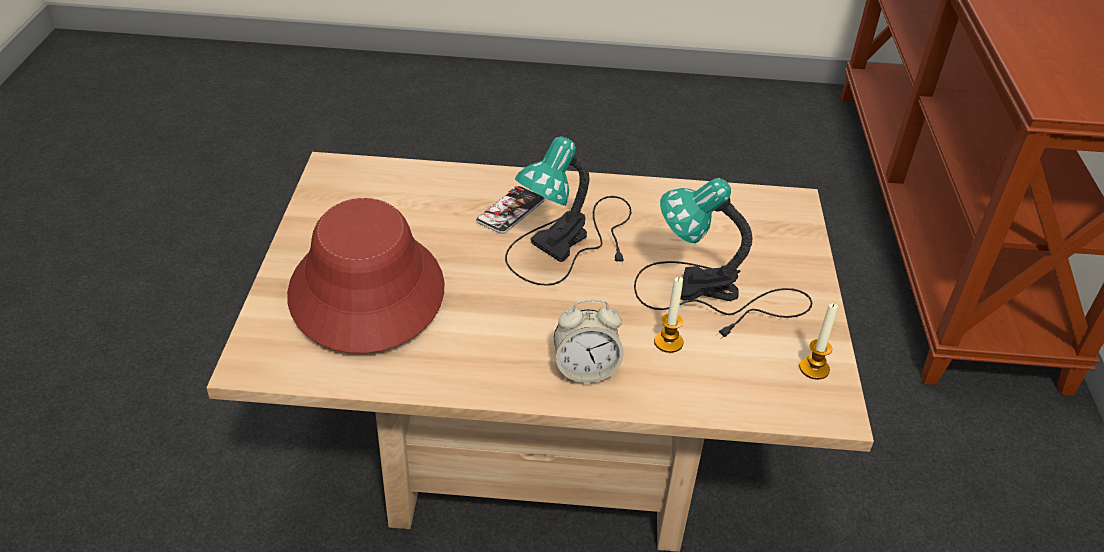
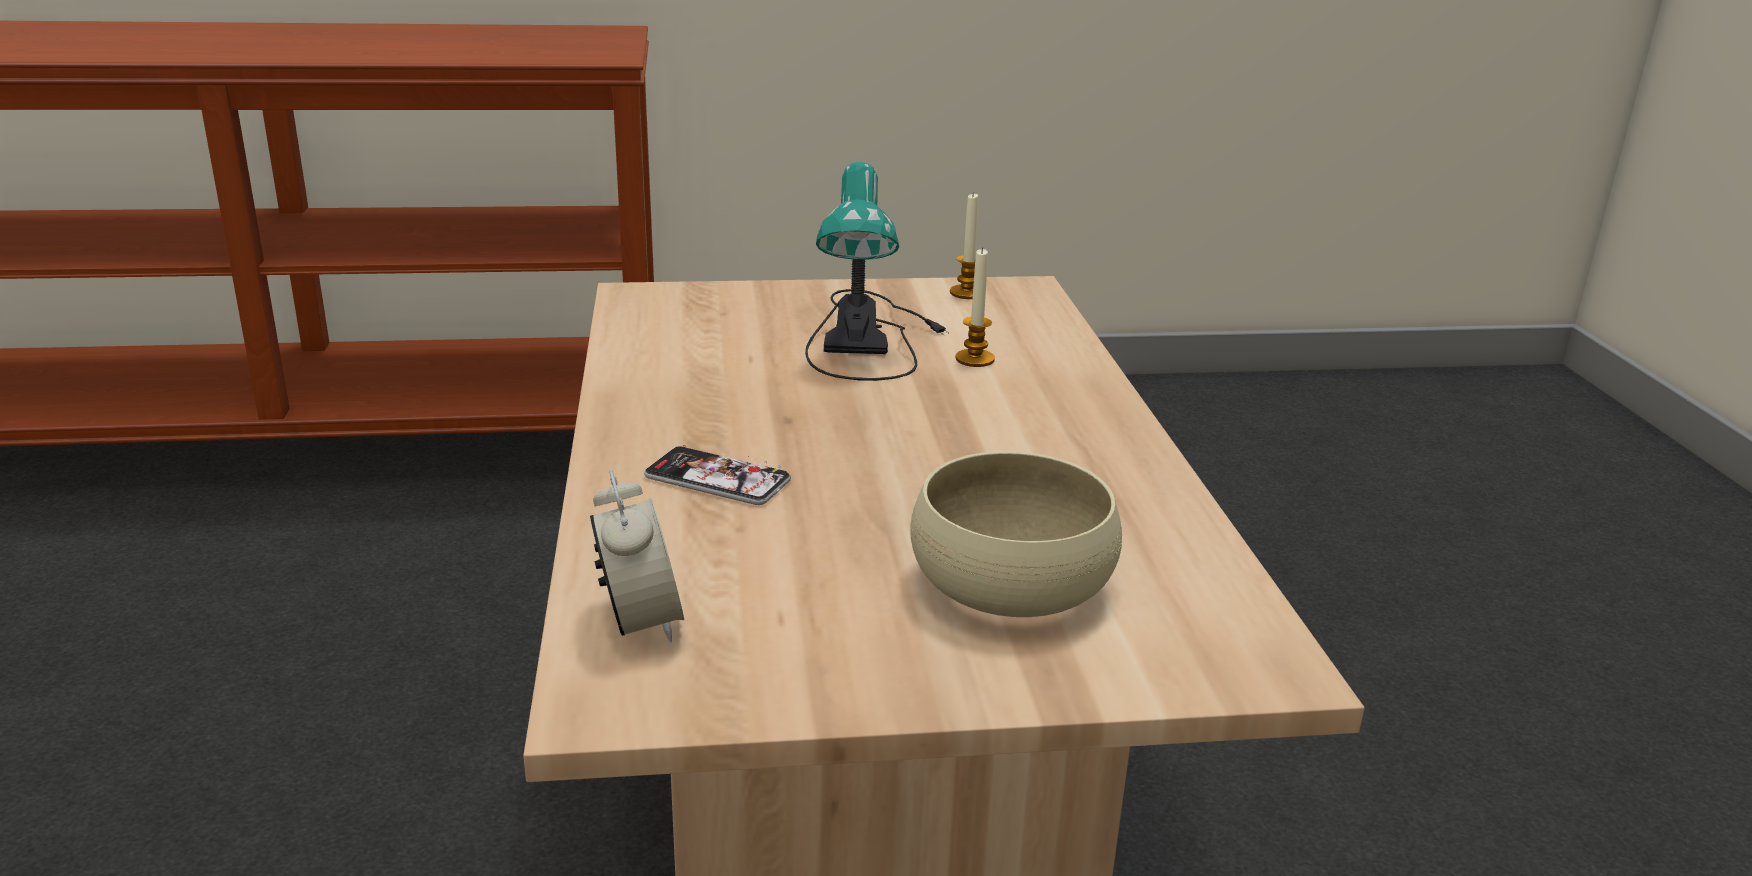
camera: 100 degrees left, 15 degrees down
red hat [287,198,444,353] -> beige bowl [910,451,1122,617]
table lamp [505,136,631,286] -> none
alarm clock [554,299,624,383] -> alarm clock moved to [590,470,684,643]

